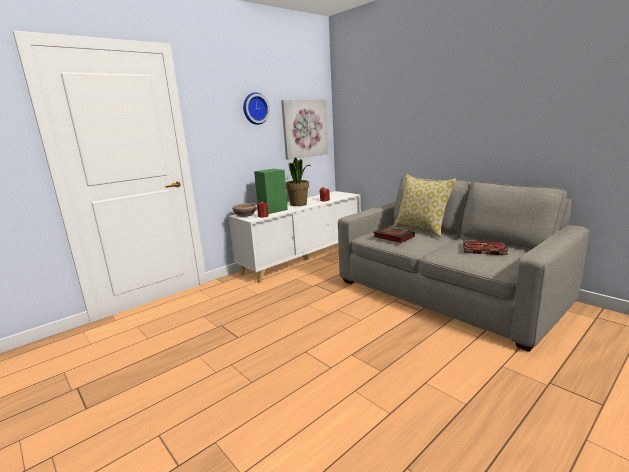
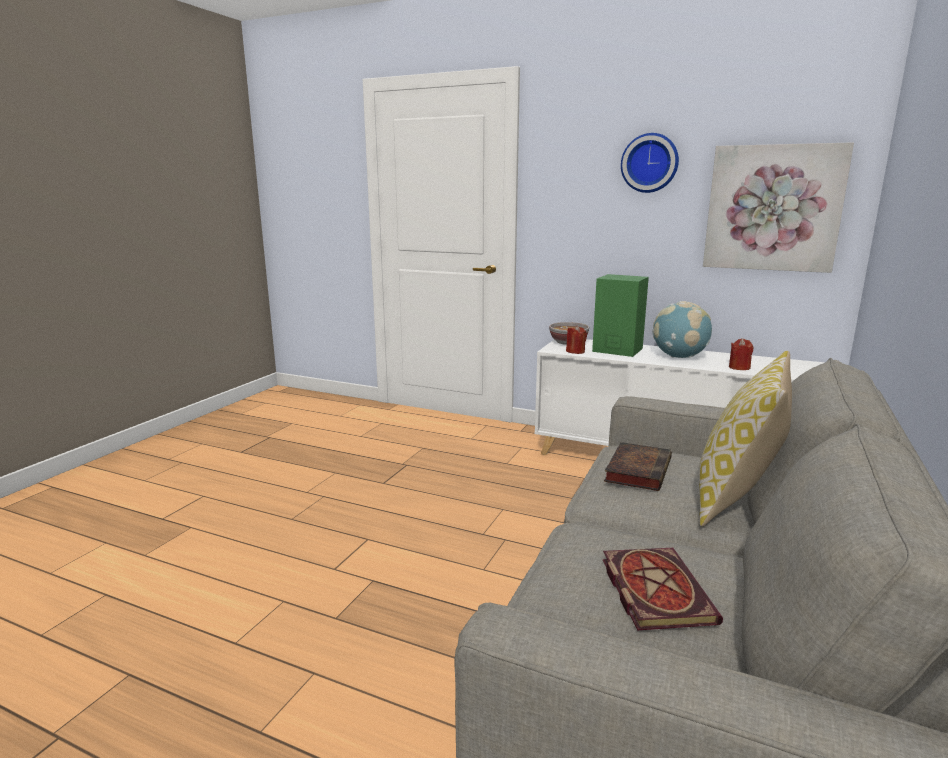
camera: 65 degrees right, 0 degrees up
potted plant [286,157,311,206] -> globe [652,301,712,358]

